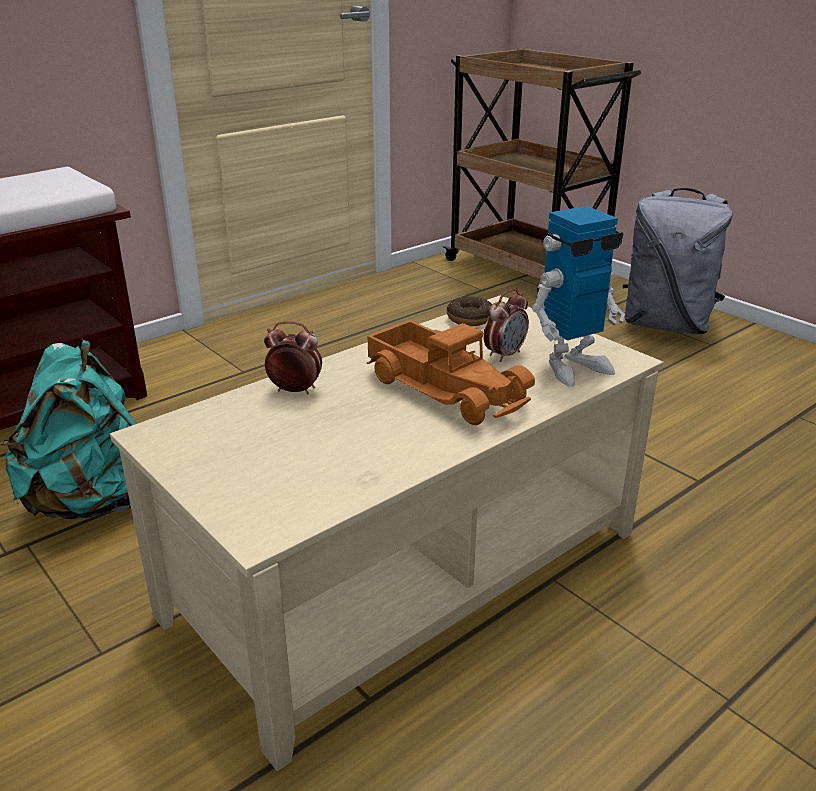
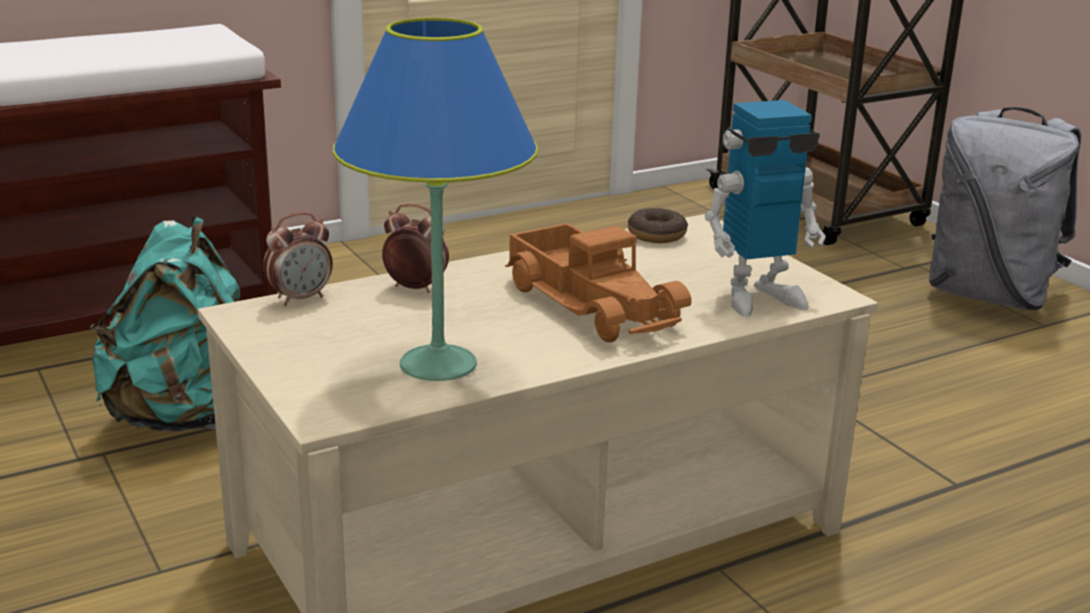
camera: 10 degrees right, 5 degrees down
alarm clock [483,289,529,362] -> alarm clock moved to [263,212,333,306]
none -> blue table lamp [333,18,538,381]

